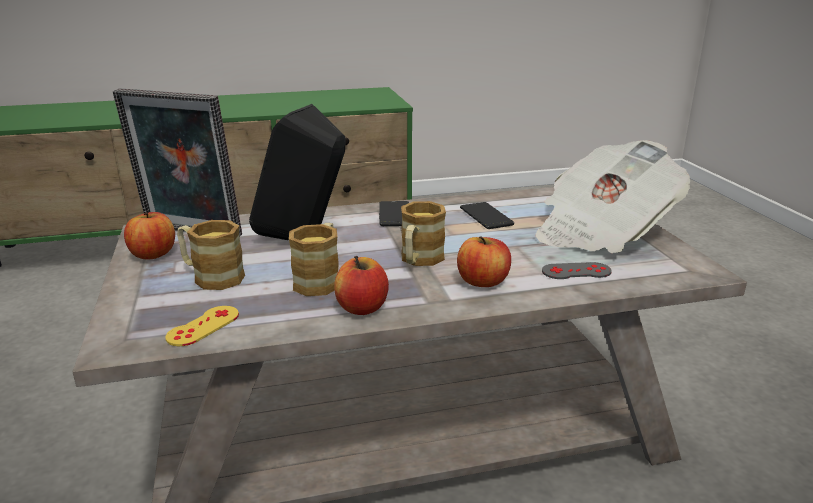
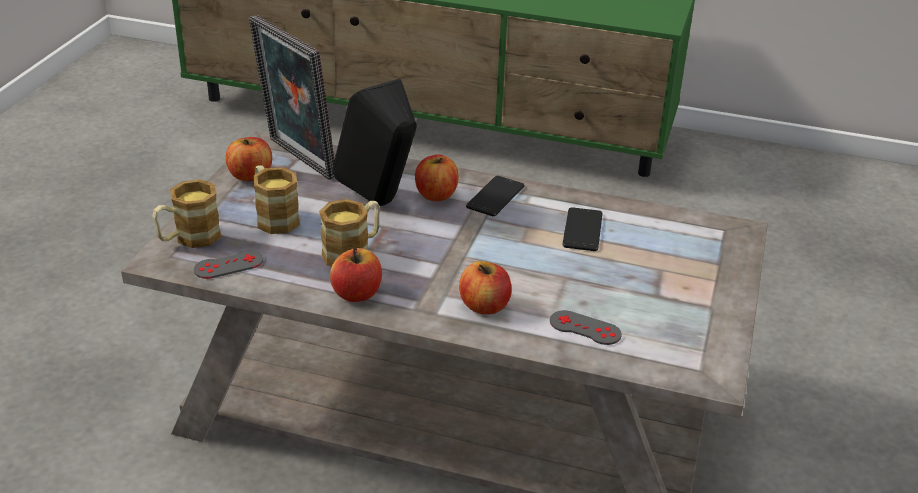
camera: 30 degrees right, 10 degrees up
yellow game controller [165,306,239,346] -> grey game controller [194,250,263,279]
mug [401,201,446,266] -> mug moved to [152,179,221,248]
newspaper [536,140,690,253] -> none
none -> apple [415,154,459,201]

